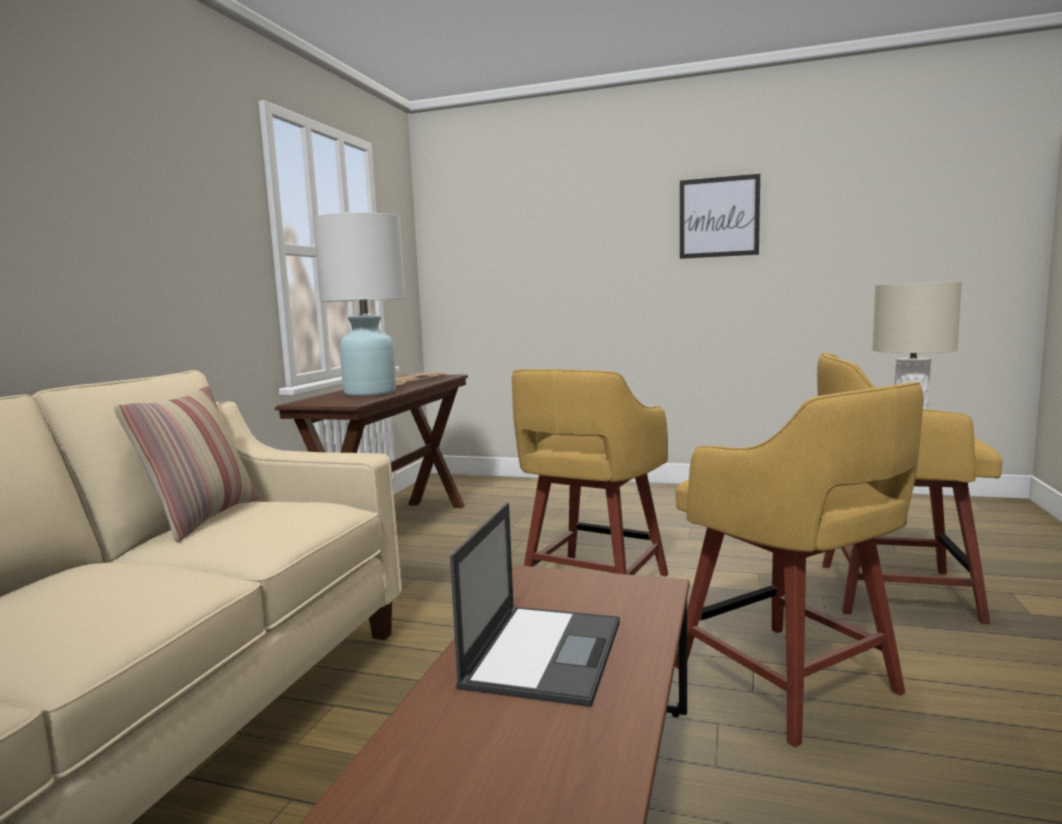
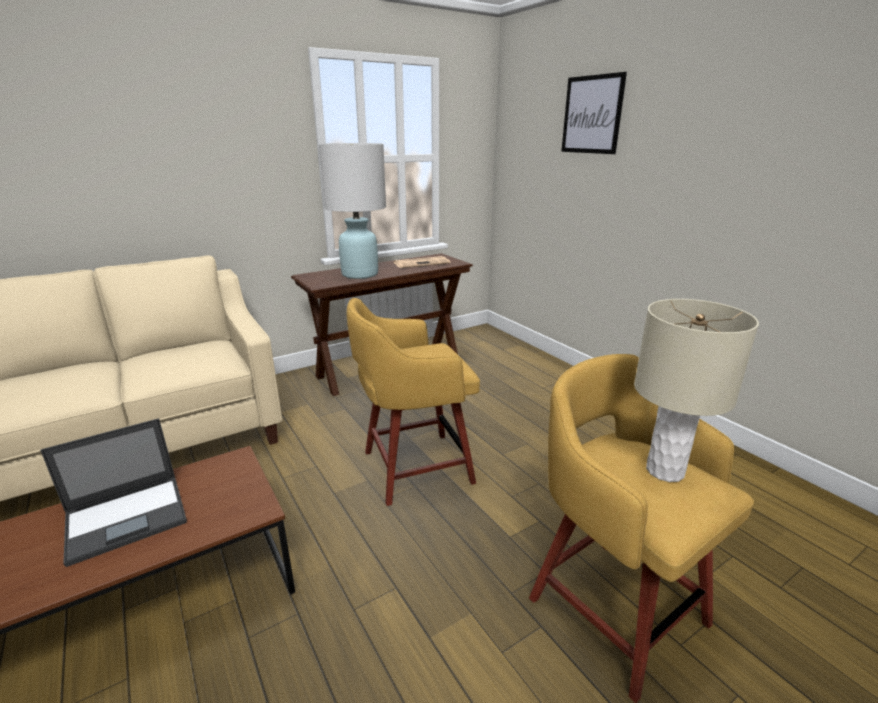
camera: 40 degrees right, 15 degrees up
pillow [114,386,259,542] -> none
yellow stool [675,382,924,747] -> none
picture [680,174,760,259] -> picture moved to [561,72,627,154]

